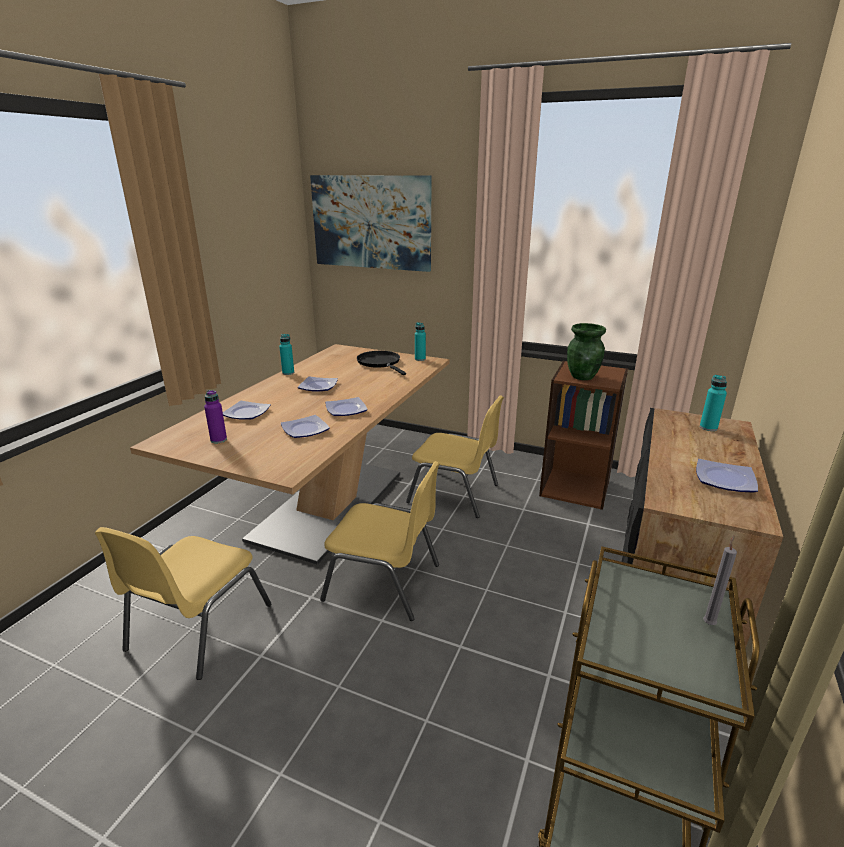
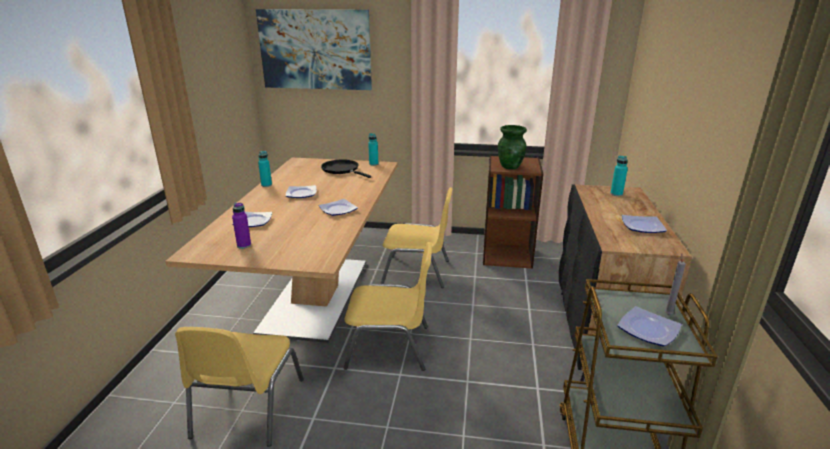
camera: 15 degrees left, 0 degrees up
plate [281,415,330,438] -> plate moved to [617,306,682,346]

